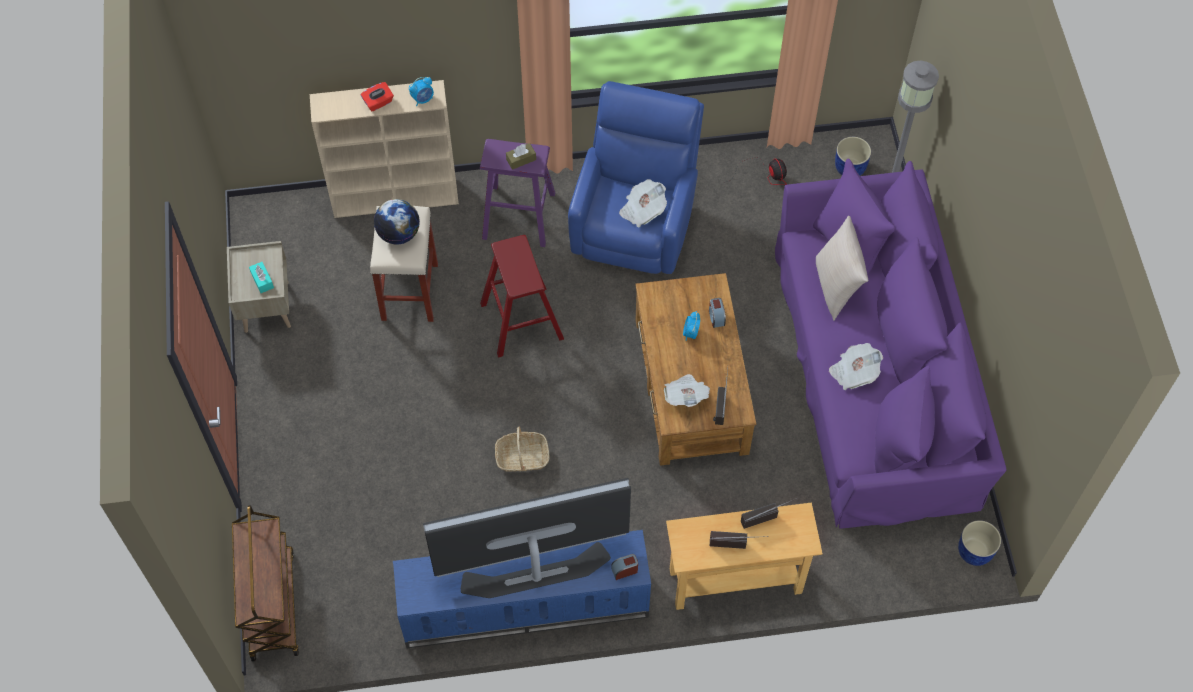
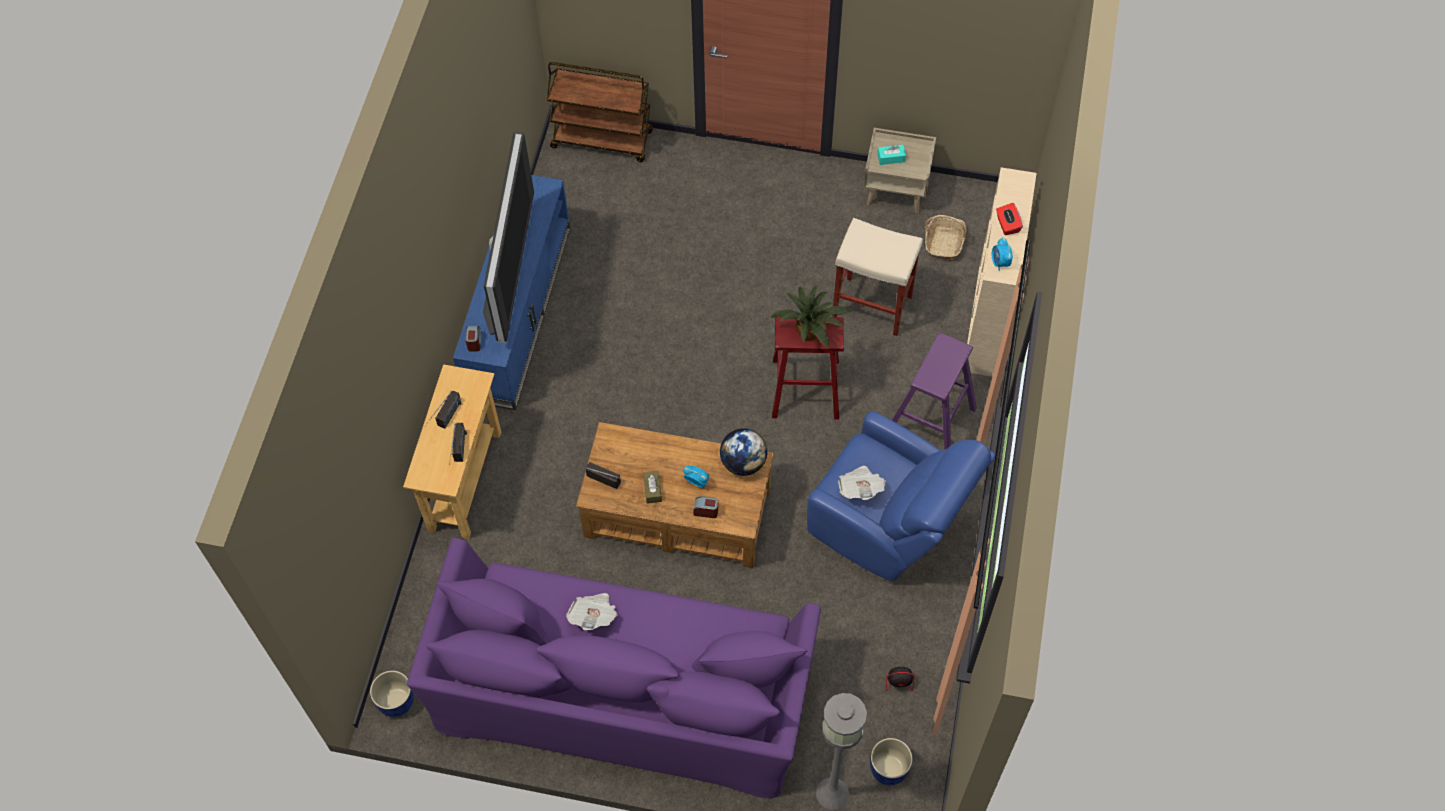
camera: 110 degrees right, 0 degrees up
globe [374,199,420,245] -> globe moved to [720,428,767,476]
basket [495,427,549,472] -> basket moved to [925,215,967,260]
brown tissue box [506,143,536,170] -> brown tissue box moved to [643,471,662,504]
newspaper [664,374,710,407] -> none
beige pillow [816,216,868,321] -> none
none -> potted plant [770,285,852,347]

